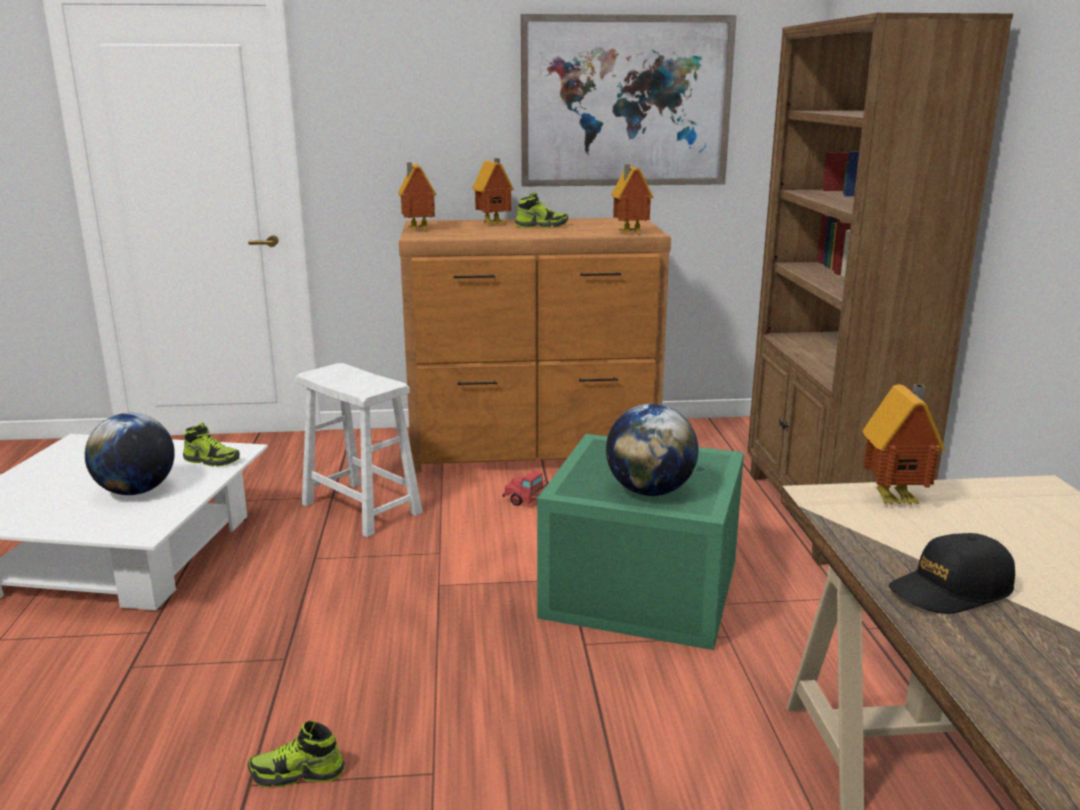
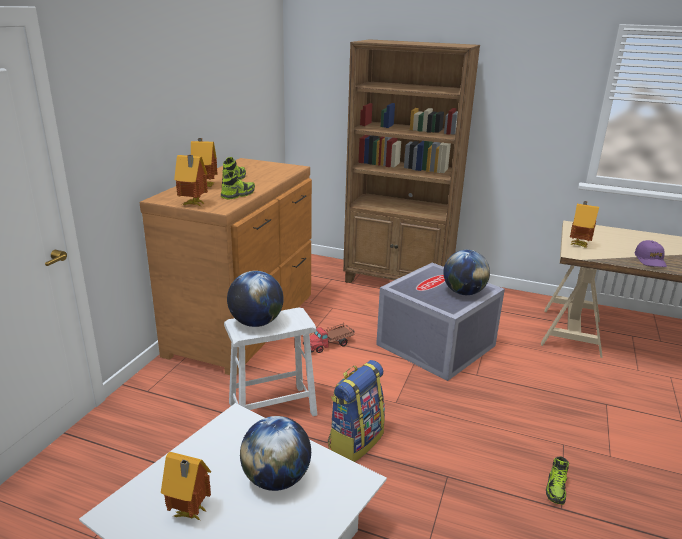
camera: 65 degrees left, 5 degrees up
shoe [183,422,240,466] -> shoe moved to [221,171,255,200]
picture [520,14,737,186] -> none
green storage box [537,434,744,650] -> grey storage box [376,263,505,381]
toy house [611,165,653,236] -> toy house moved to [161,452,211,521]
black cap [889,533,1015,614] -> purple cap [635,240,667,267]
none -> globe [227,271,284,327]
none -> backpack [328,360,385,462]

